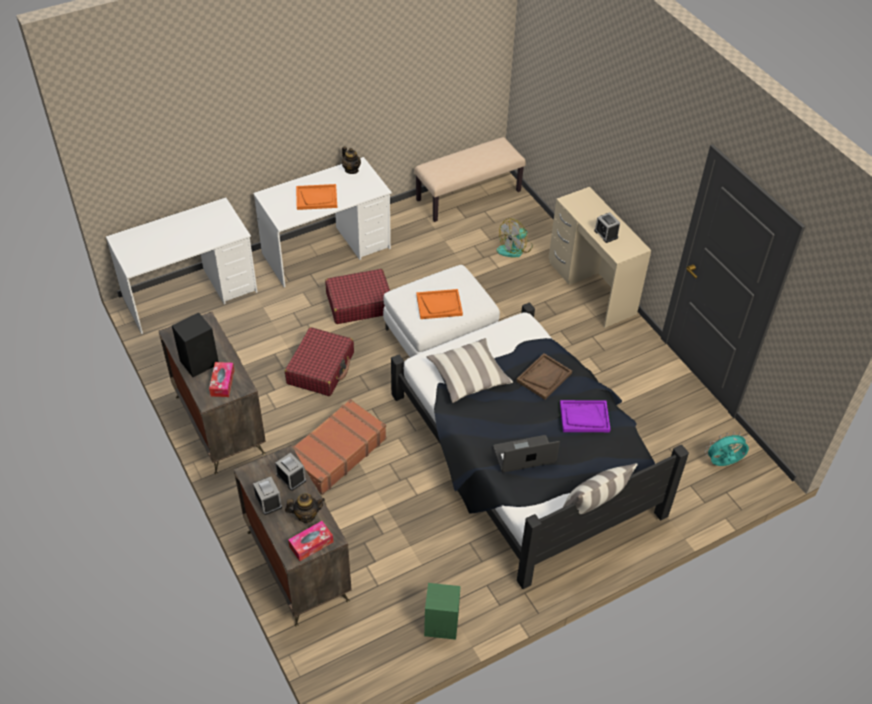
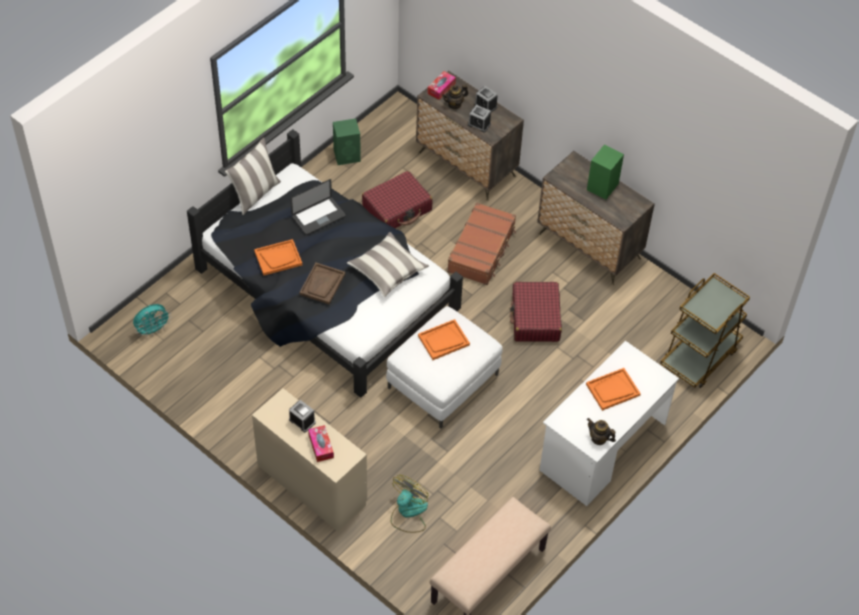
camera: 160 degrees right, 5 degrees up
white desk [106,197,258,334] -> brown cart [660,273,750,388]
black speaker [172,313,219,377] -> green speaker [587,145,624,200]
tissue box [209,362,235,397] -> tissue box moved to [308,425,334,462]
red suitcase [325,269,390,324] -> red suitcase moved to [362,171,433,228]
purple tray [560,400,611,432] -> orange tray [254,239,302,276]

